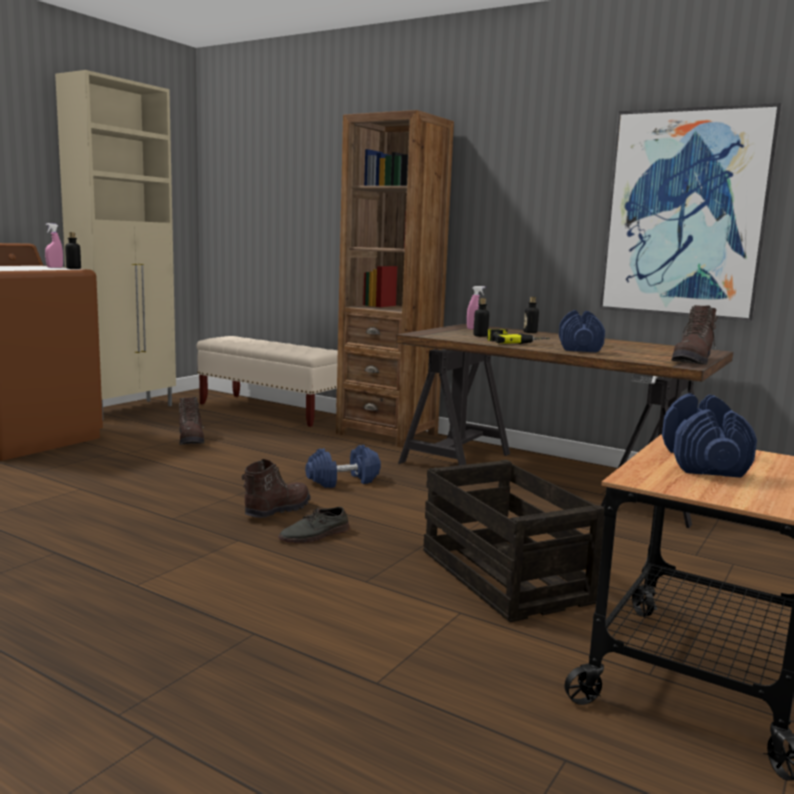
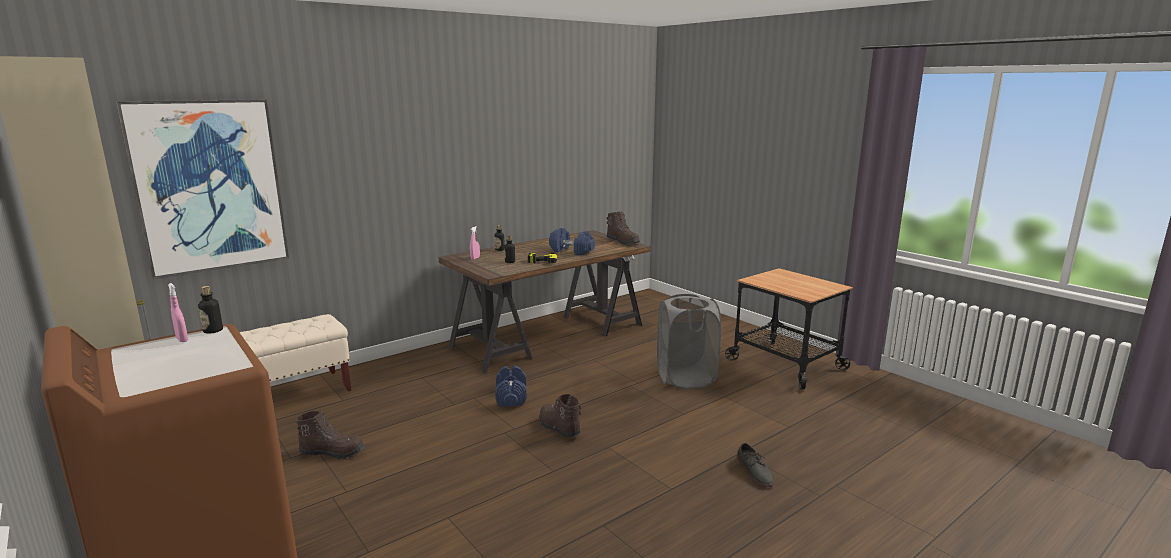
camera: 70 degrees left, 5 degrees up
grey shoe [278,507,349,543] -> grey shoe moved to [736,443,774,487]
brown bookcase [336,110,454,448] -> none
crate [423,460,605,622] -> grey laundry basket [657,294,721,389]
picture [600,103,783,322] -> picture moved to [116,99,289,279]
blue dumbbell [662,393,757,478] -> none

